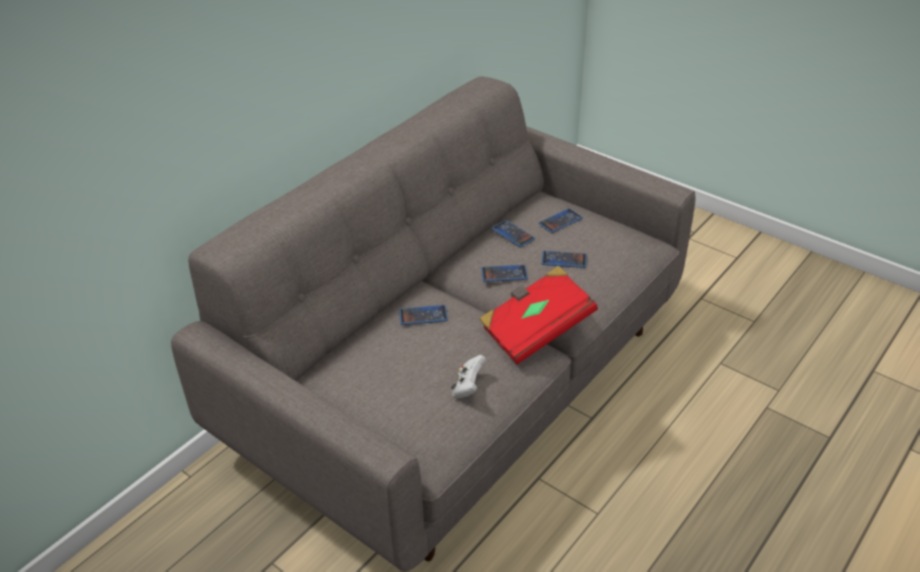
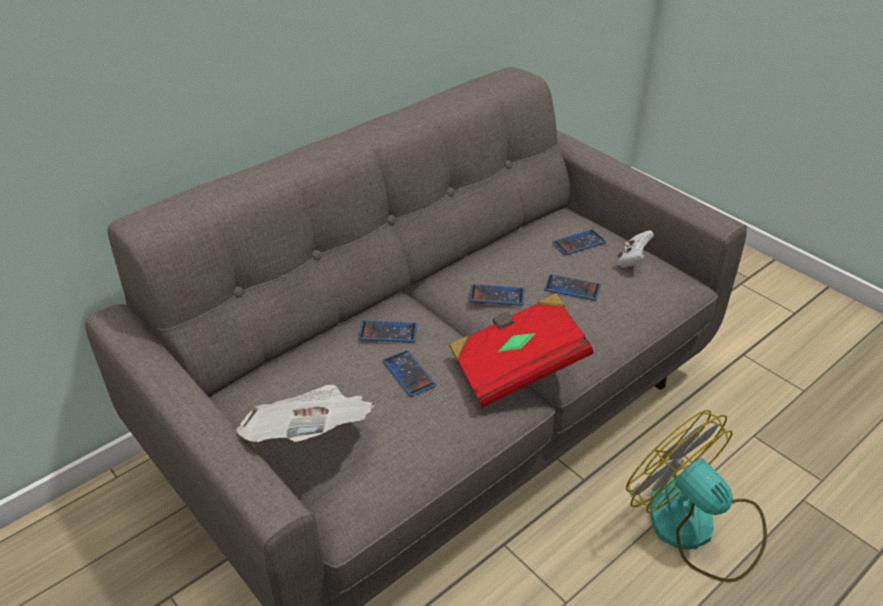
camera: 10 degrees right, 0 degrees up
white game controller [451,355,486,398] -> white game controller moved to [617,230,654,268]
phone [491,220,535,247] -> phone moved to [383,350,436,397]
none -> newspaper [236,385,375,442]
none -> fan [626,410,767,582]

